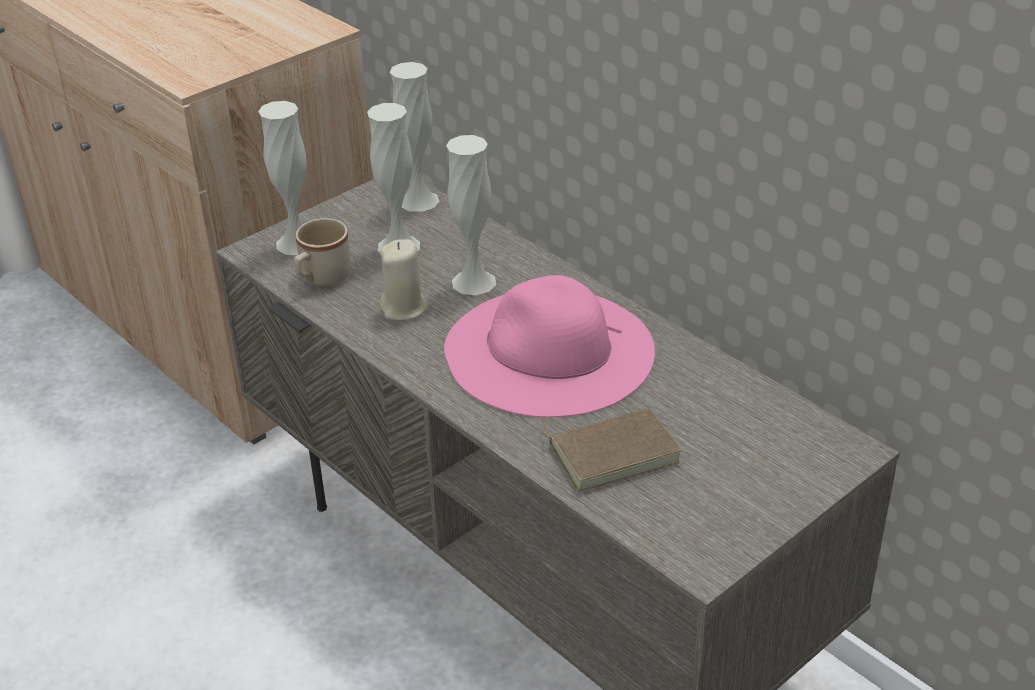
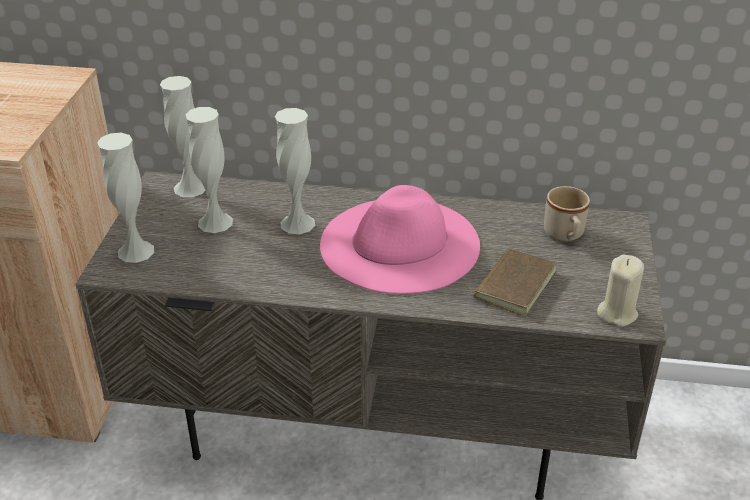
camera: 40 degrees left, 0 degrees up
beige mug [294,218,351,287] -> beige mug moved to [544,186,590,241]
beige candle [380,239,429,321] -> beige candle moved to [597,255,644,327]

